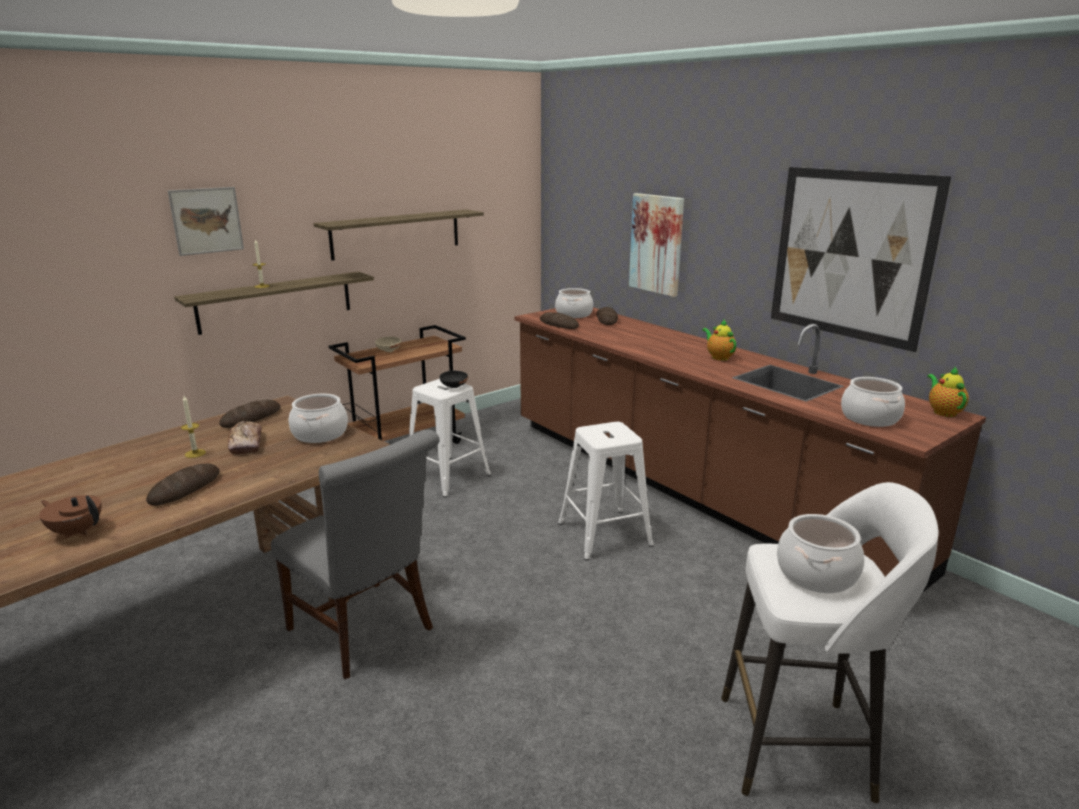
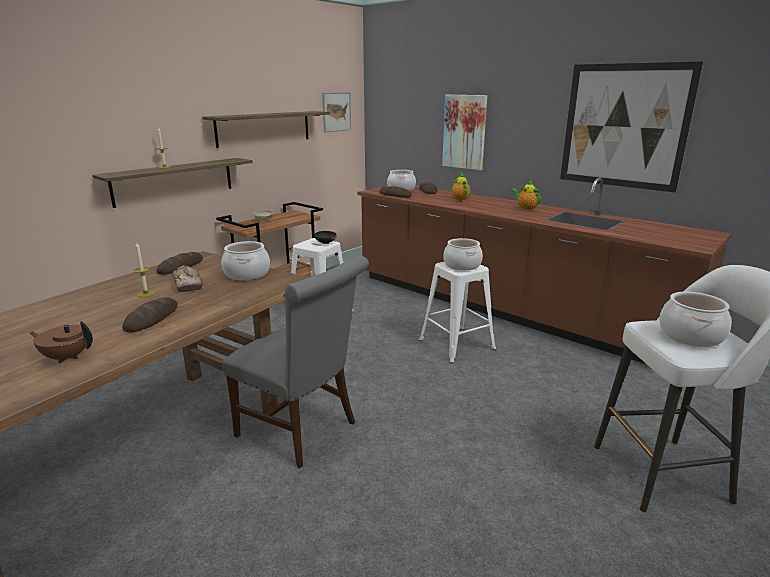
camera: 10 degrees left, 0 degrees up
picture [168,187,244,256] -> picture moved to [322,92,351,133]
cooking pot [841,377,905,427] -> cooking pot moved to [443,238,483,271]
teapot [927,367,969,417] -> teapot moved to [451,173,471,201]

